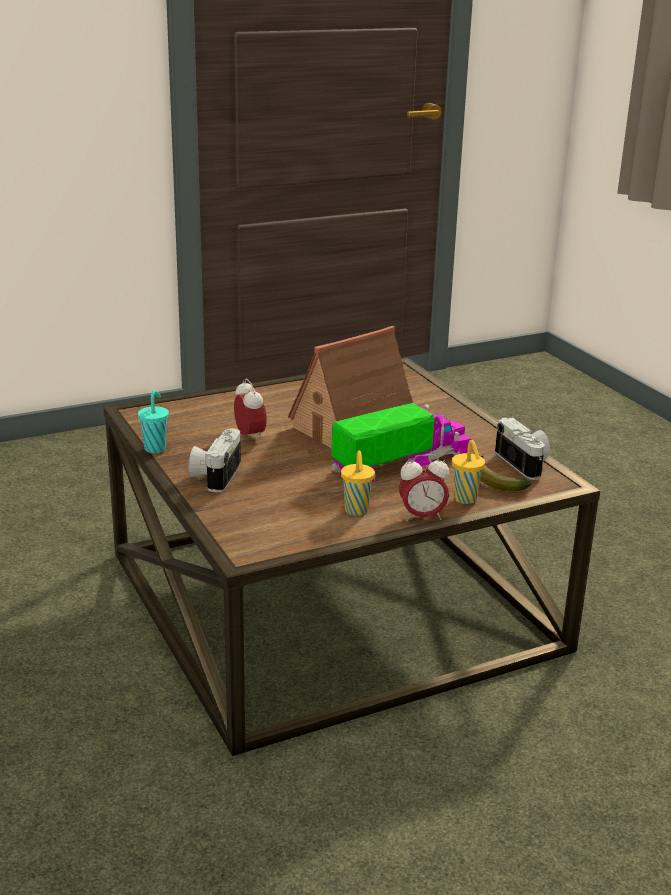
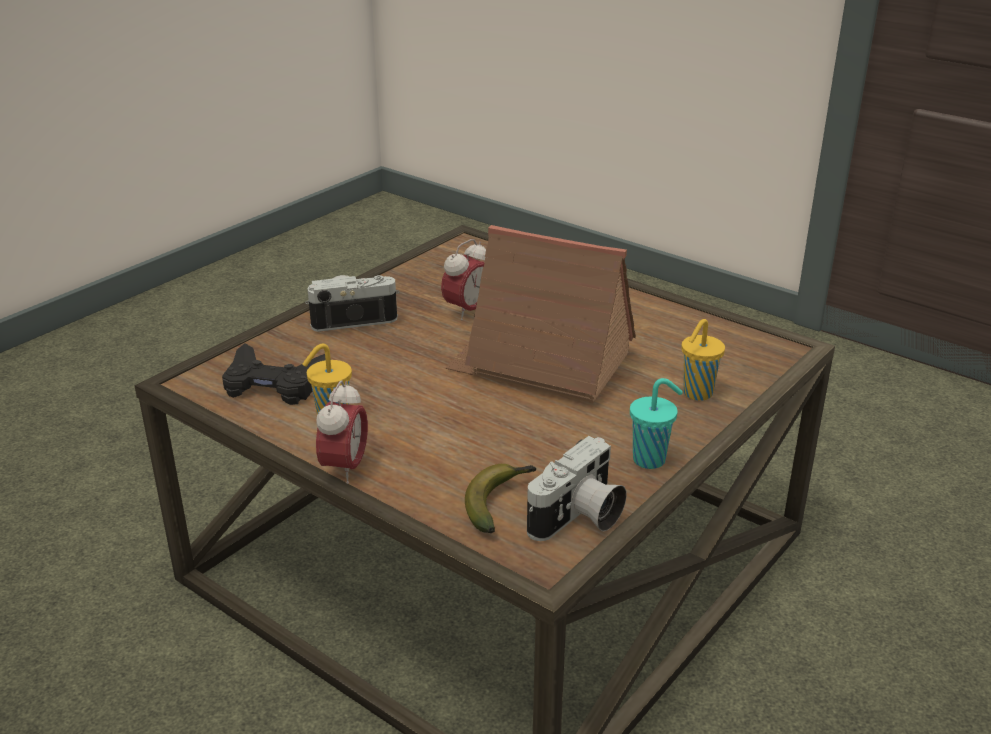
camera: 65 degrees right, 5 degrees up
turquoise cup [138,390,169,453] -> turquoise cup moved to [630,378,683,469]
toy truck [331,403,472,482] -> none
alarm clock [399,454,449,522] -> alarm clock turned 135 degrees counterclockwise [316,380,368,484]
yellow cup [452,440,485,504] -> yellow cup moved to [682,319,725,401]
none -> black game controller [222,343,326,405]

